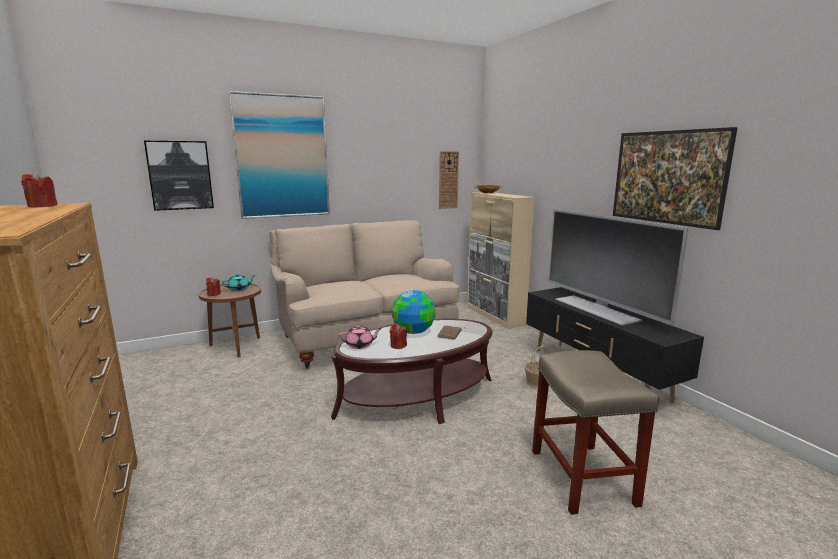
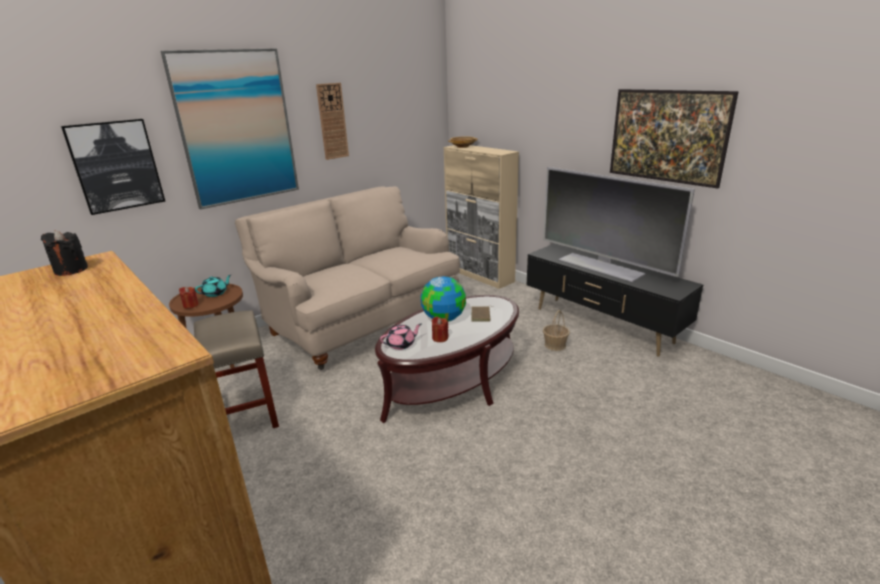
camera: 15 degrees left, 10 degrees up
red candle [21,171,58,208] -> black candle [41,230,88,276]
wall clock [439,151,459,209] -> wall clock moved to [316,83,349,160]
beige stool [532,350,659,515] -> beige stool moved to [194,310,279,428]

